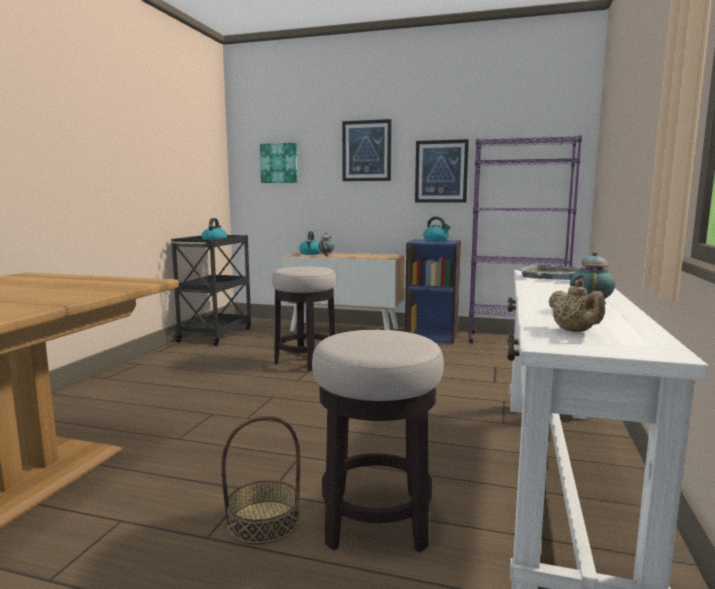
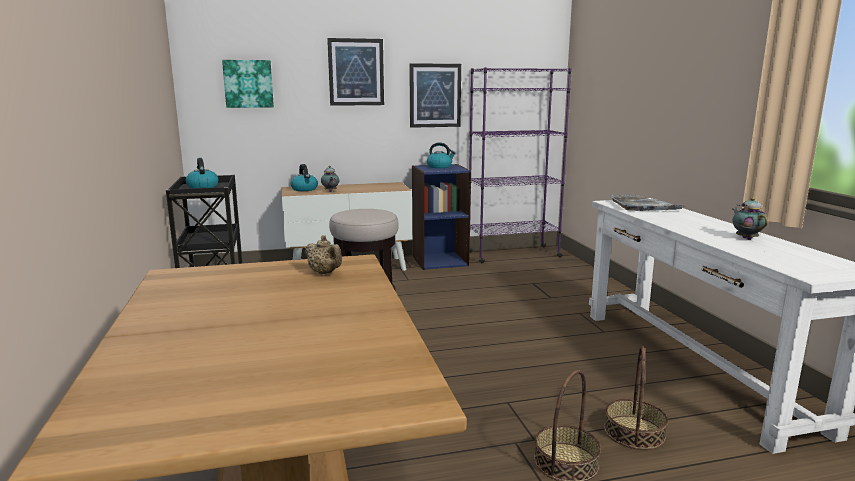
camera: 30 degrees left, 5 degrees up
stool [312,330,444,553] -> basket [604,346,668,450]
beige teapot [549,280,605,332] -> beige teapot moved to [305,235,342,274]

